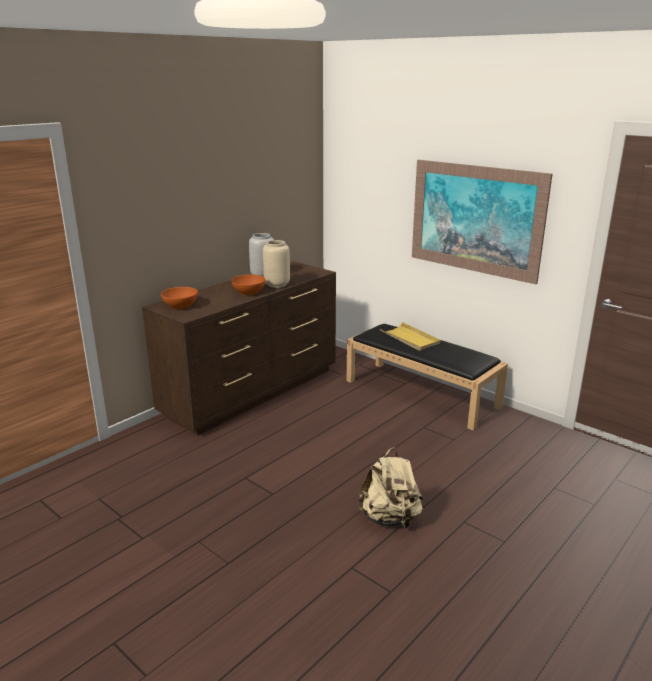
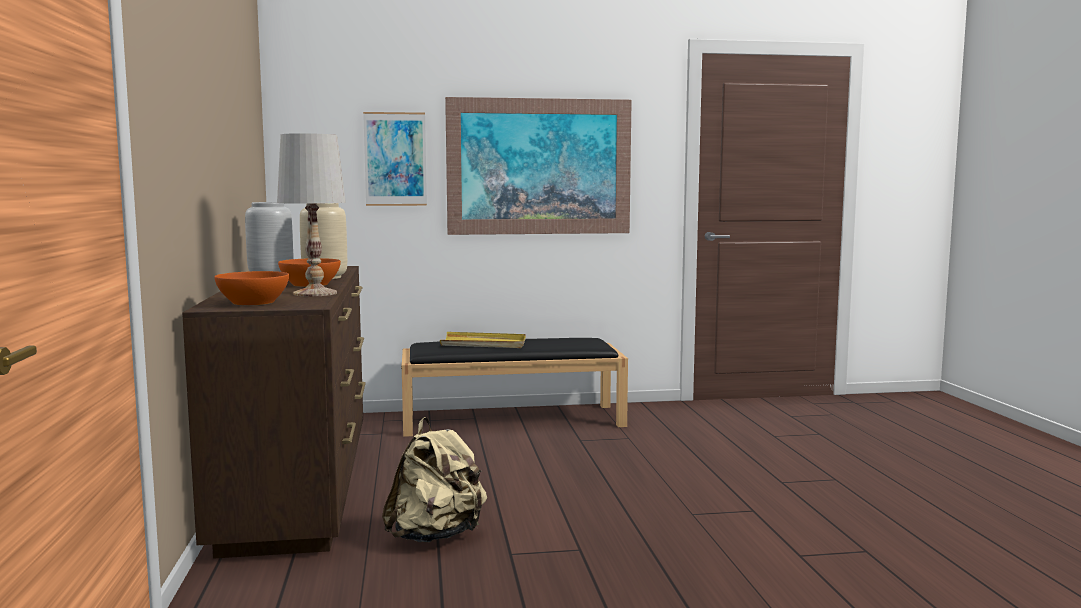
camera: 50 degrees left, 15 degrees down
beige backpack [357,447,423,529] -> beige backpack moved to [382,417,487,542]
none -> white table lamp [277,133,346,297]
none -> picture [363,112,427,206]

